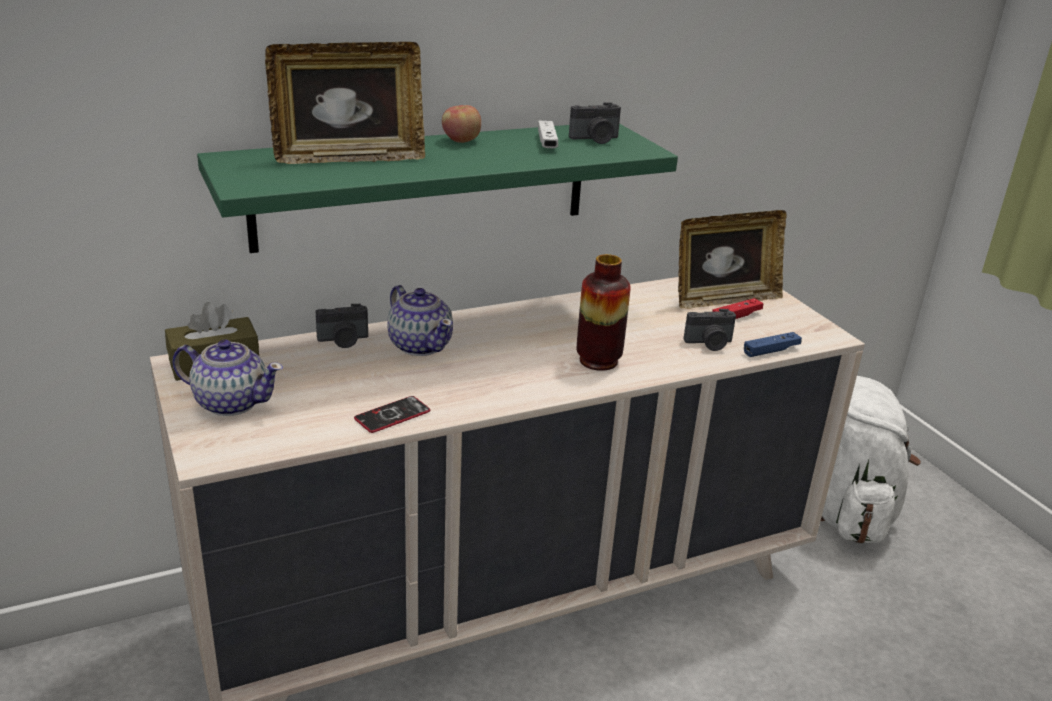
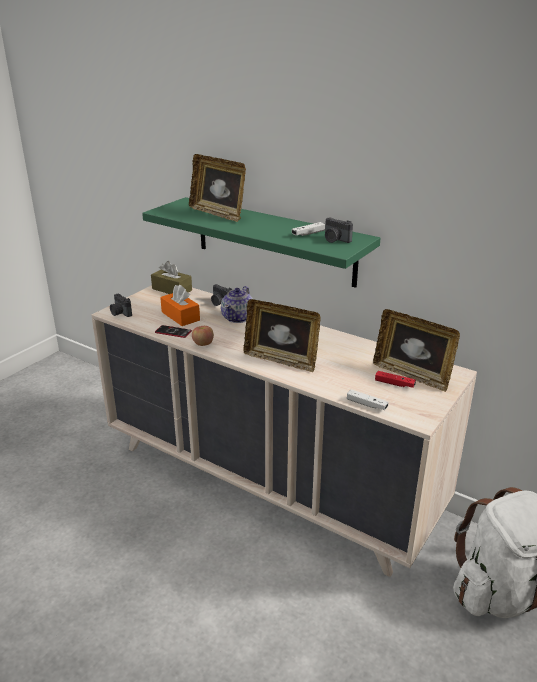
camera: 60 degrees right, 0 degrees up
teapot [172,340,283,416] -> none
apple [442,105,481,143] -> apple moved to [192,326,214,346]
vase [577,254,631,371] -> picture frame [243,299,321,372]
camera [684,309,736,351] -> camera moved to [110,294,132,317]
blue game controller [744,332,802,357] -> white game controller [347,389,388,410]
none -> orange tissue box [160,284,200,326]

